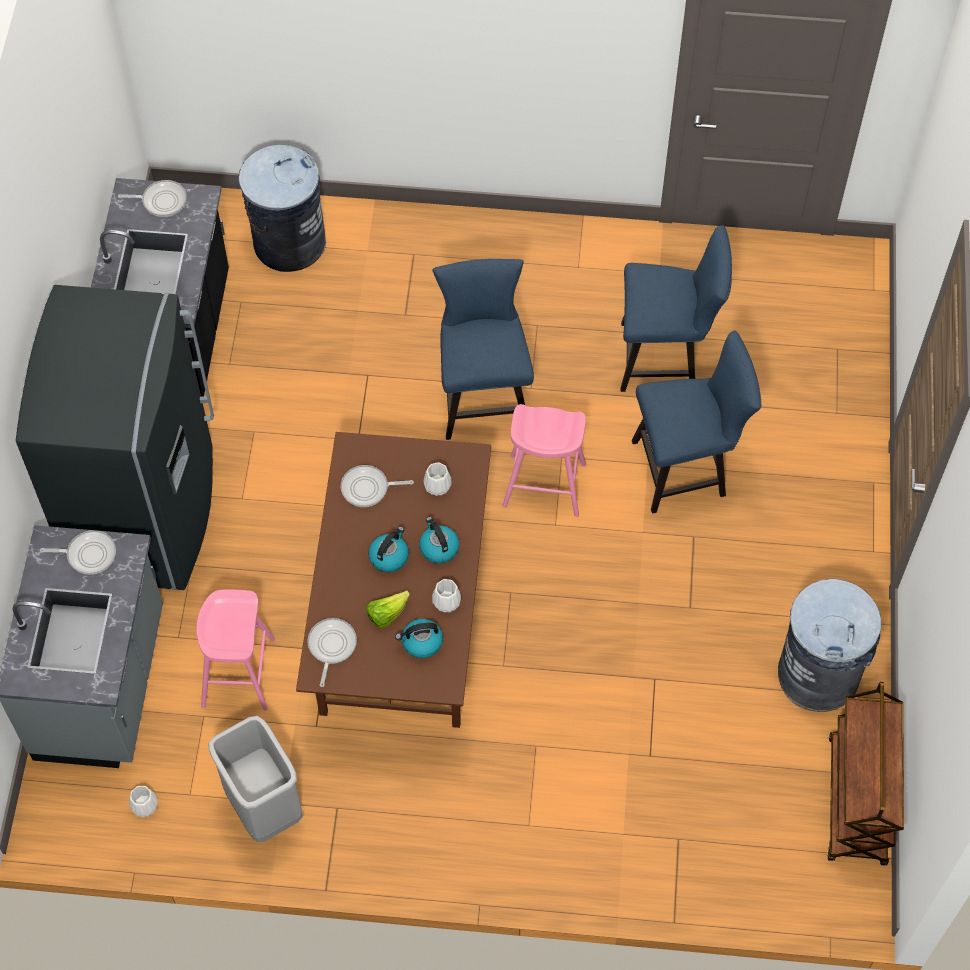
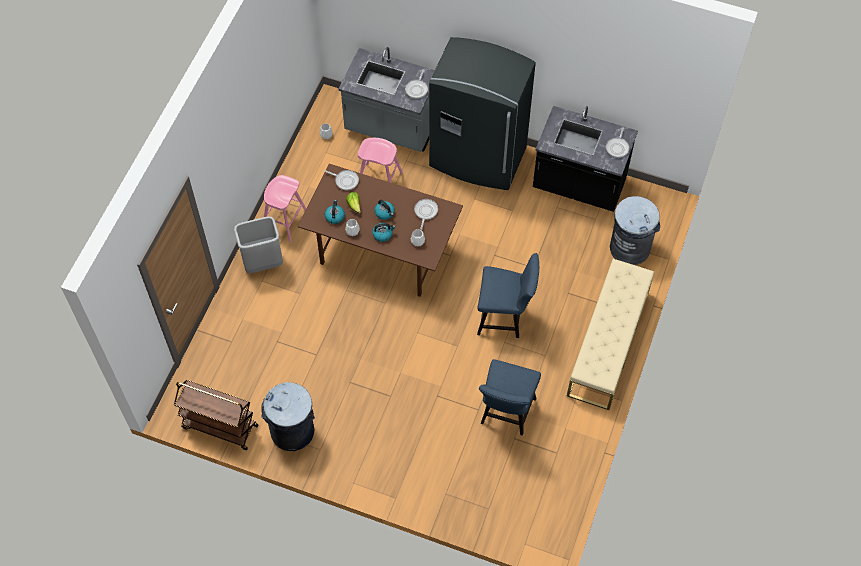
camera: 105 degrees right, 0 degrees up
grey trash can [208,716,303,842] -> grey trash can moved to [234,216,283,273]
pink stool [502,404,586,517] -> pink stool moved to [264,175,306,242]
blue chair [632,331,761,514] -> none
none -> beige bench [567,259,654,410]

